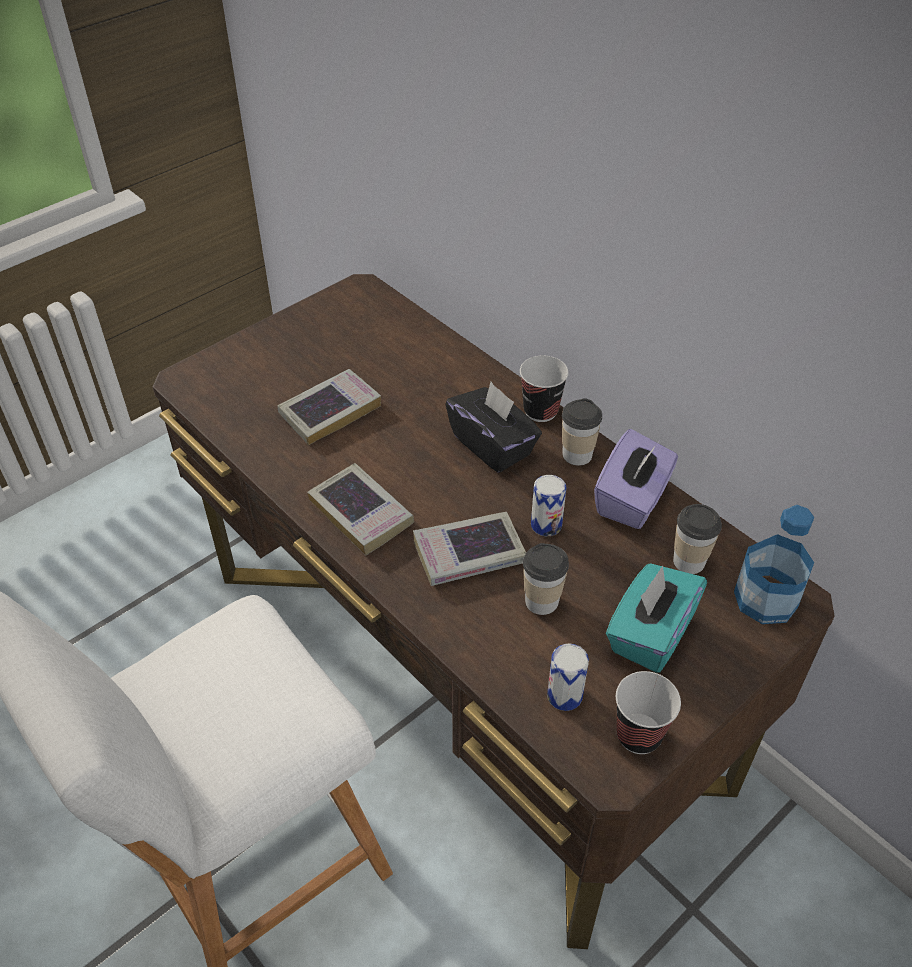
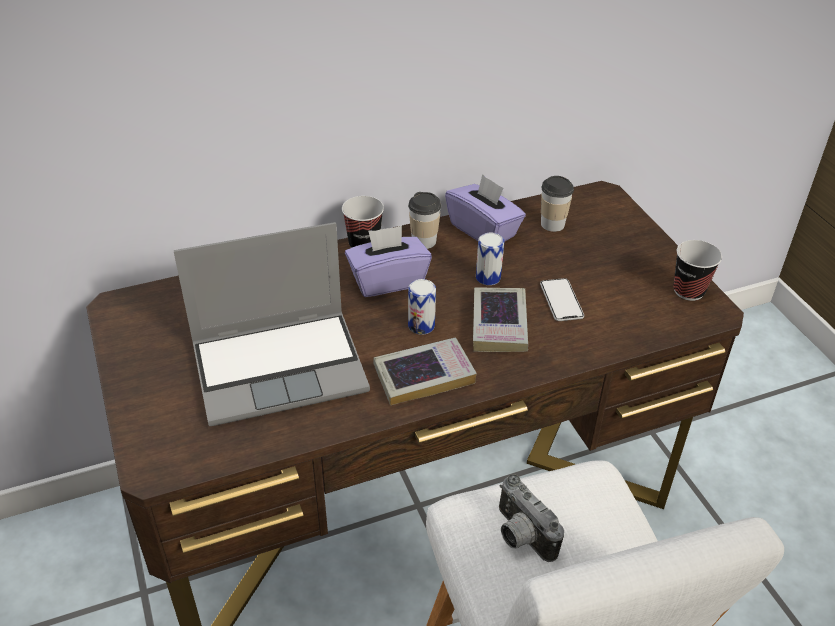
camera: 70 degrees left, 5 degrees down
book [277,369,381,445] -> laptop [174,222,370,426]
black tissue box [446,382,542,473] -> purple tissue box [345,226,432,297]
cup [523,543,569,615] -> phone [540,278,584,321]
can [547,643,589,711] -> can moved to [408,279,436,335]
turquoise tissue box [606,563,707,673] -> none
bottle [734,505,814,624] -> none
none -> camera [499,474,564,562]

